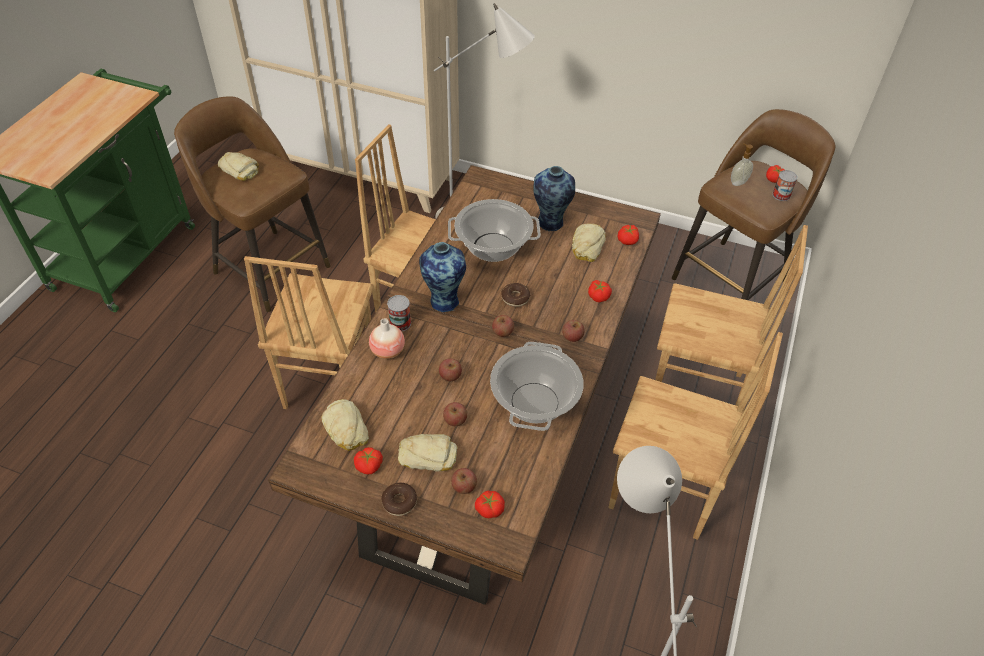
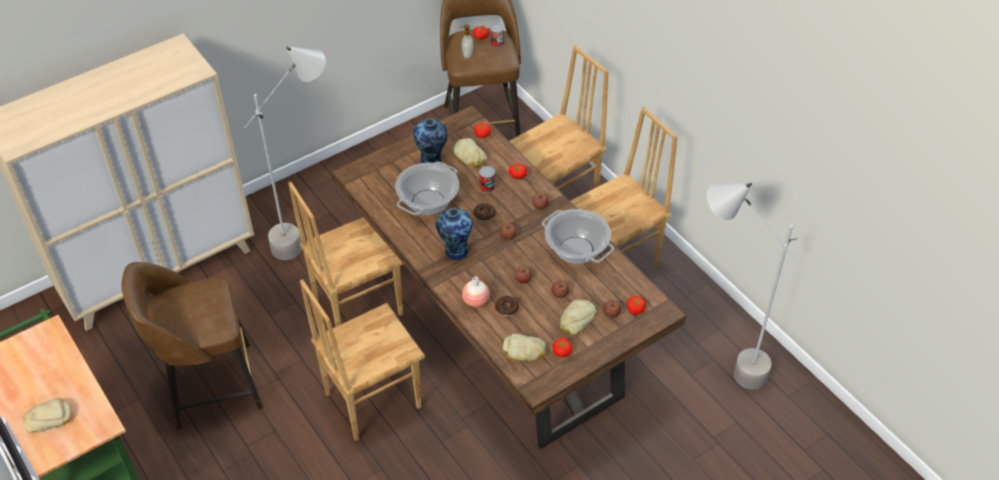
camera: 55 degrees left, 0 degrees up
bread [218,152,259,181] -> bread moved to [23,398,72,433]
brown chair [244,256,374,409] -> brown chair turned 105 degrees clockwise [300,279,425,441]
donut [381,483,417,516] -> donut moved to [495,296,519,317]
can [387,295,411,331] -> can moved to [479,166,495,193]

